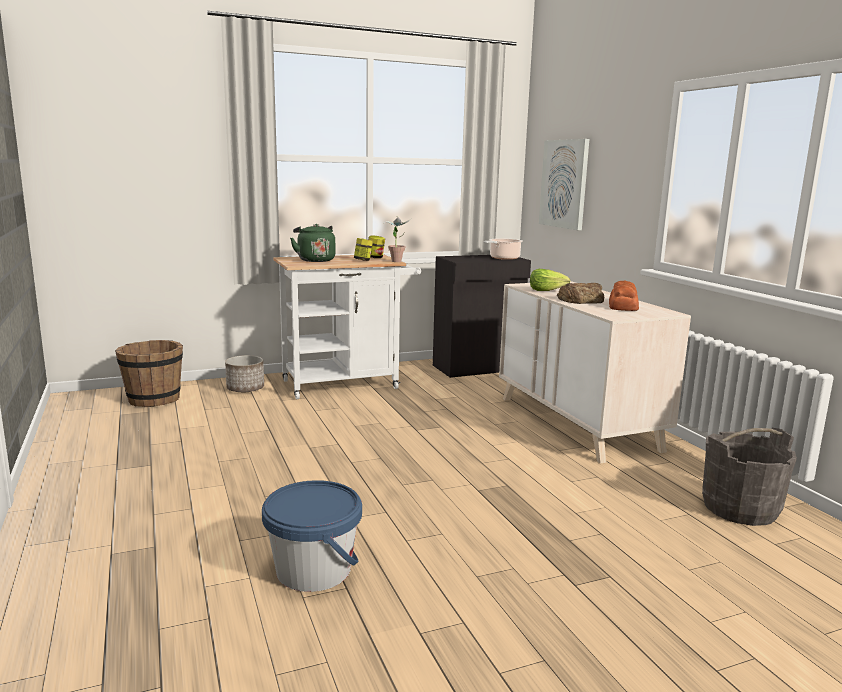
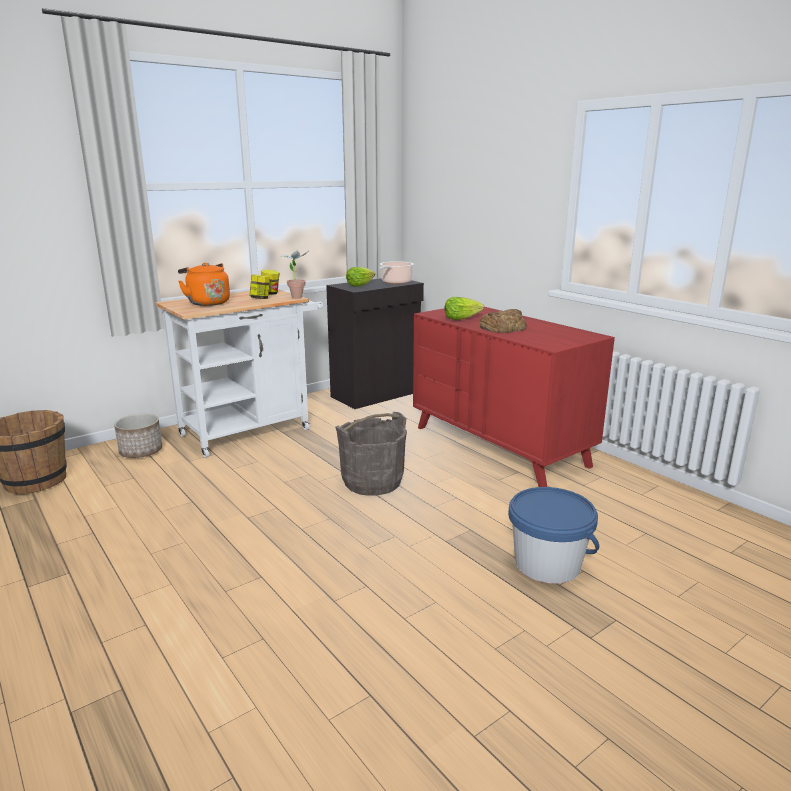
camera: 15 degrees left, 5 degrees up
blue bucket [262,480,362,592] -> blue bucket moved to [508,487,599,584]
green kettle [290,224,335,262] -> orange kettle [178,262,230,306]
beige dresser [499,281,691,464] -> red dresser [413,307,615,487]
picture [539,139,589,230] -> none
bread [609,281,639,311] -> none
grey bucket [702,428,797,526] -> grey bucket moved to [335,412,407,496]
none -> lettuce [346,267,375,287]

